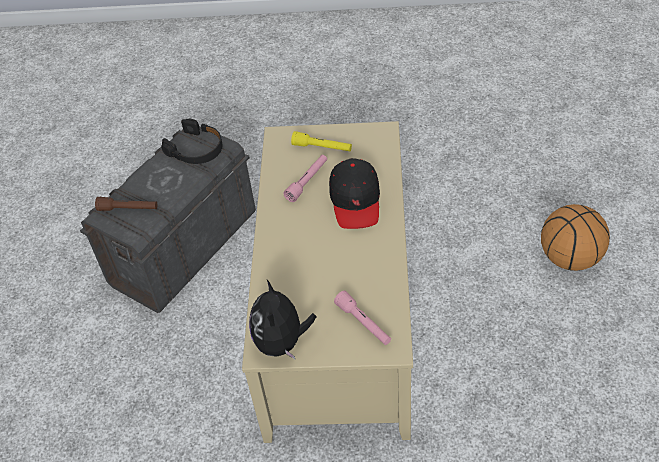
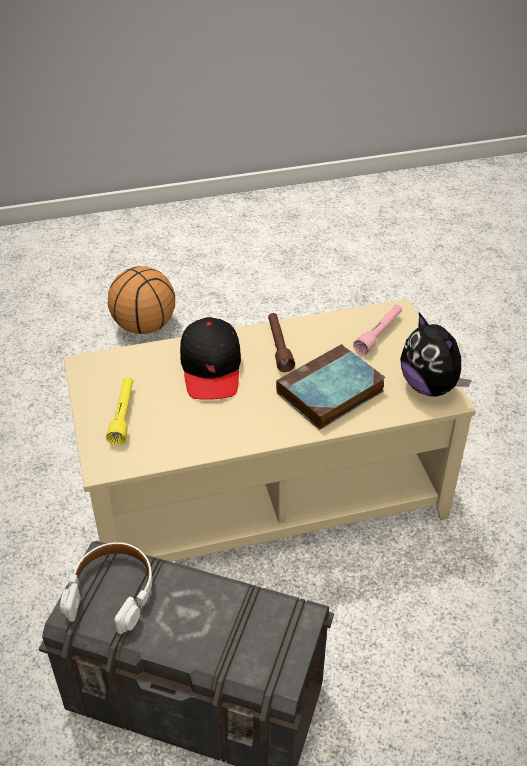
camera: 110 degrees left, 5 degrees down
brown flashlight [95,197,157,211] -> brown flashlight moved to [268,313,295,372]
black headphones [161,119,223,164] -> white headphones [60,542,152,634]
plush toy [249,280,317,359] -> plush toy turned 75 degrees clockwise [400,313,472,397]
pink flashlight [283,155,327,202] -> none
black cap [329,158,380,229] -> black cap turned 105 degrees clockwise [180,317,241,400]
none -> book [276,344,386,430]

